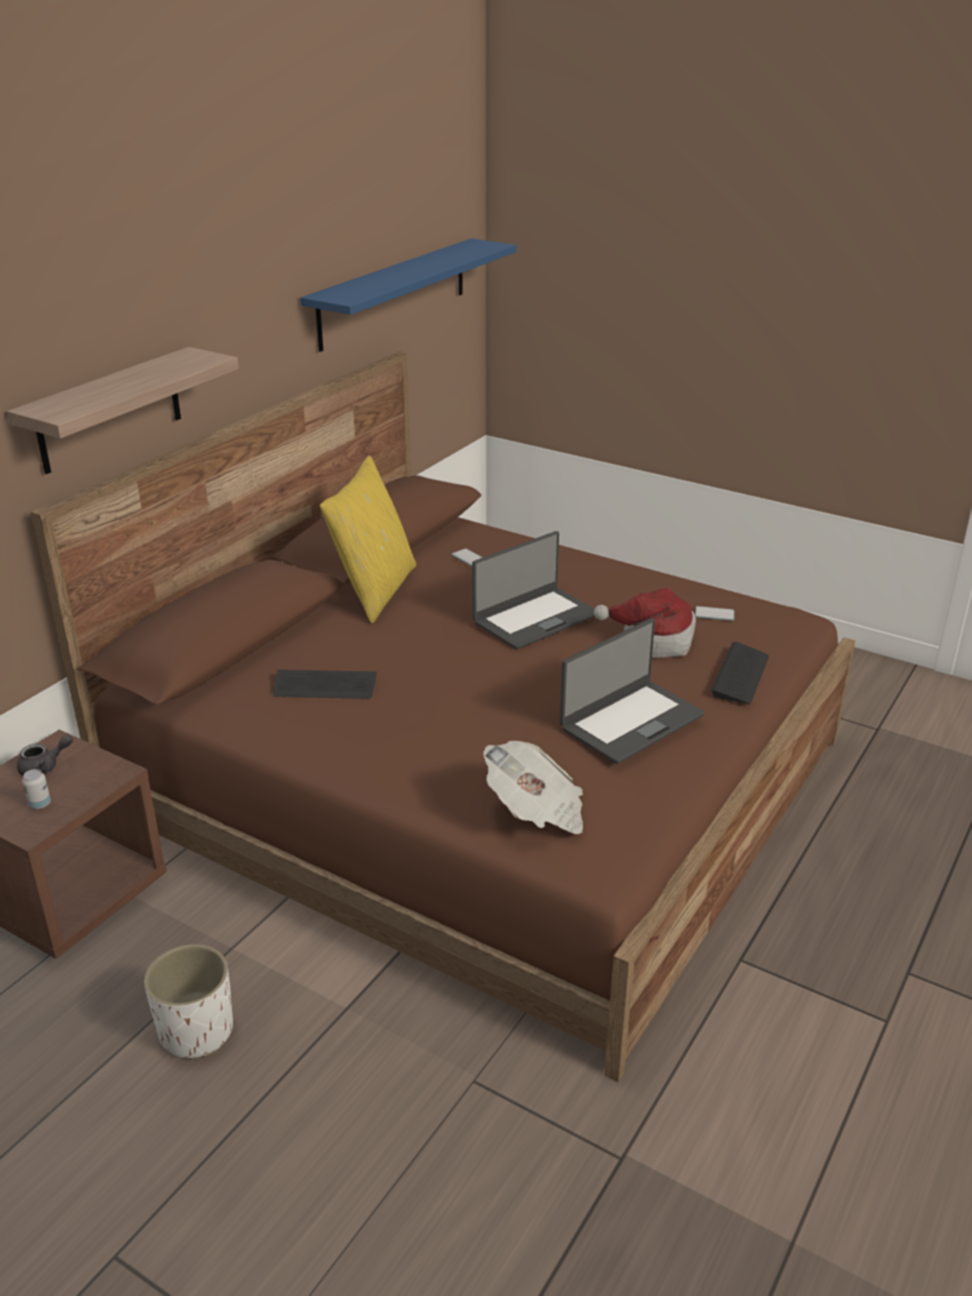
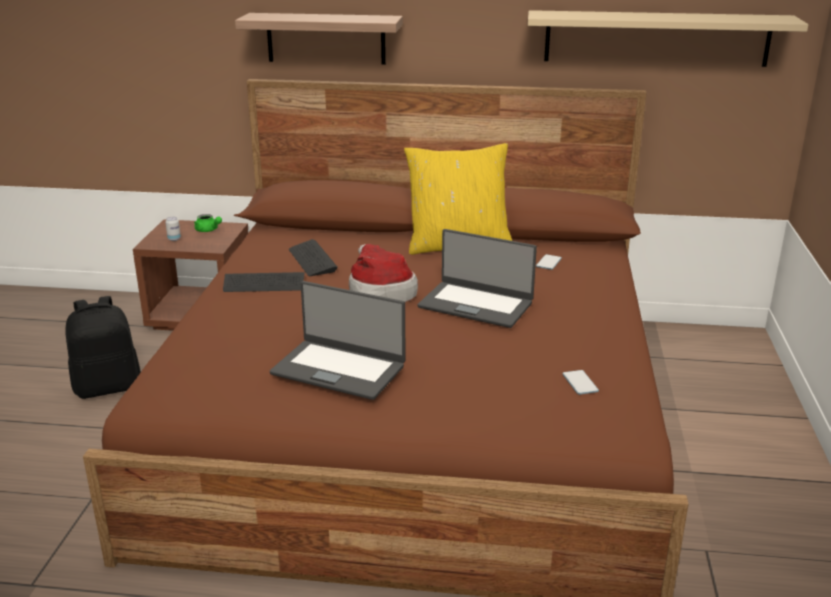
camera: 65 degrees right, 5 degrees down
grey teapot [17,735,73,776] -> green teapot [194,214,222,232]
white planter [144,944,233,1058] -> black backpack [66,296,141,399]
blue shelf [300,238,517,352] -> beige shelf [528,10,808,67]
newspaper [483,741,583,834] -> none
hat [594,588,696,658] -> hat moved to [349,244,418,302]
keyboard [711,642,769,704] -> keyboard moved to [223,272,305,292]

